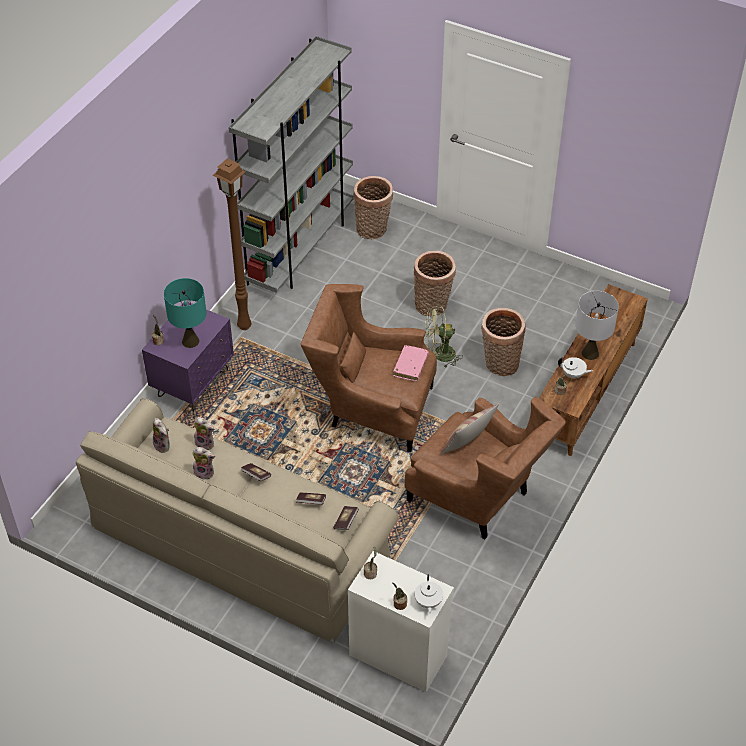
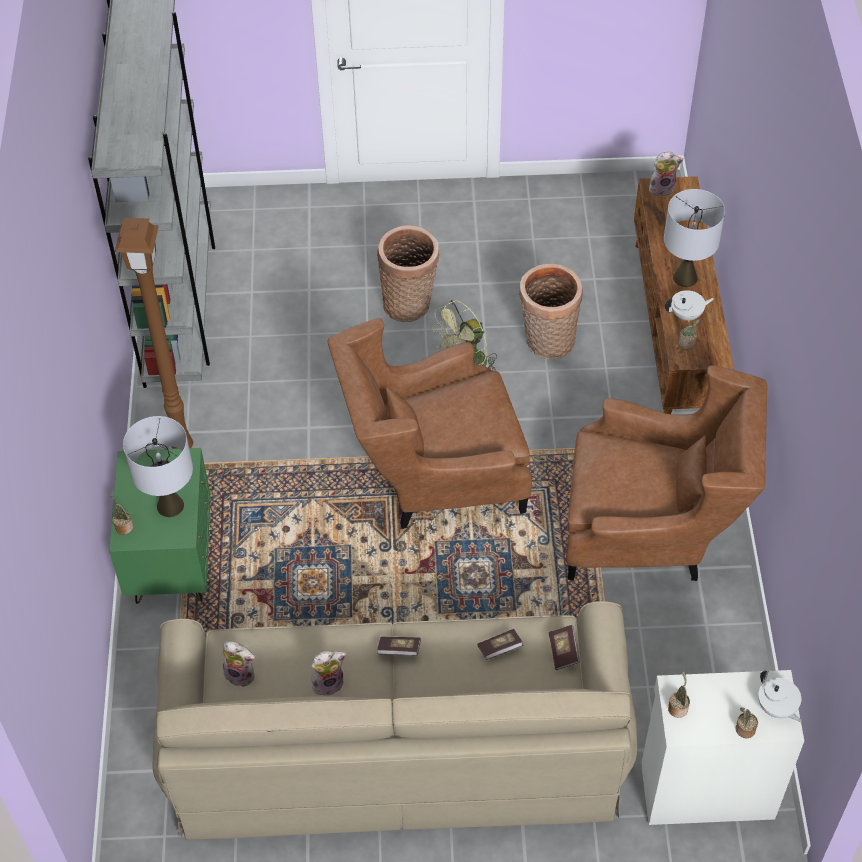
camera: 30 degrees left, 5 degrees up
purple nightstand [142,301,234,412] -> green nightstand [109,448,211,604]
turquoise table lamp [164,278,207,348] -> grey table lamp [123,416,193,517]
plush toy [194,417,214,450] -> plush toy moved to [649,152,683,197]
basket [353,176,393,239] -> none
pink book [393,345,429,381] -> none
pillow [441,403,499,455] -> none

